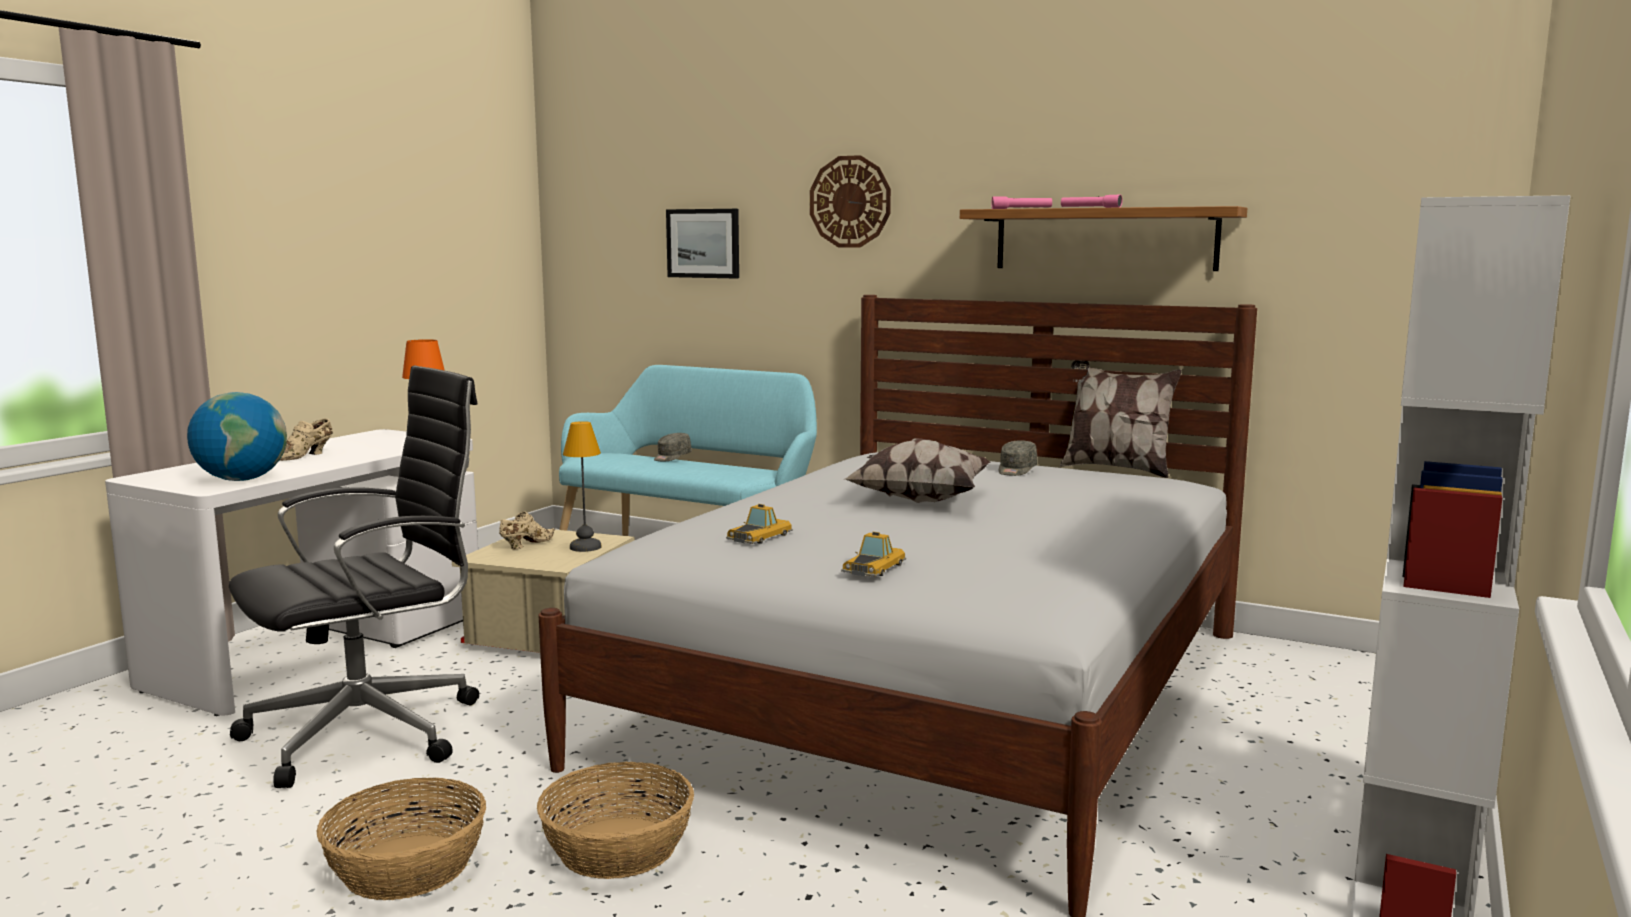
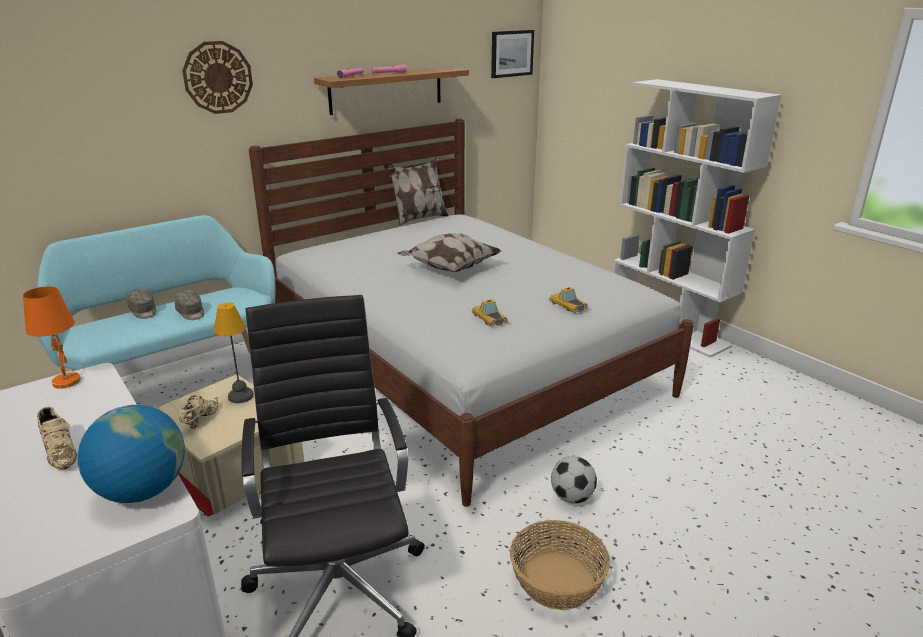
camera: 65 degrees left, 15 degrees up
beige shoe [499,511,555,549] -> beige shoe turned 45 degrees clockwise [179,395,218,429]
basket [537,762,694,879] -> football [551,456,597,503]
picture [666,209,739,278] -> picture moved to [491,30,534,78]
grey cap [999,440,1037,476] -> grey cap moved to [175,290,204,320]

